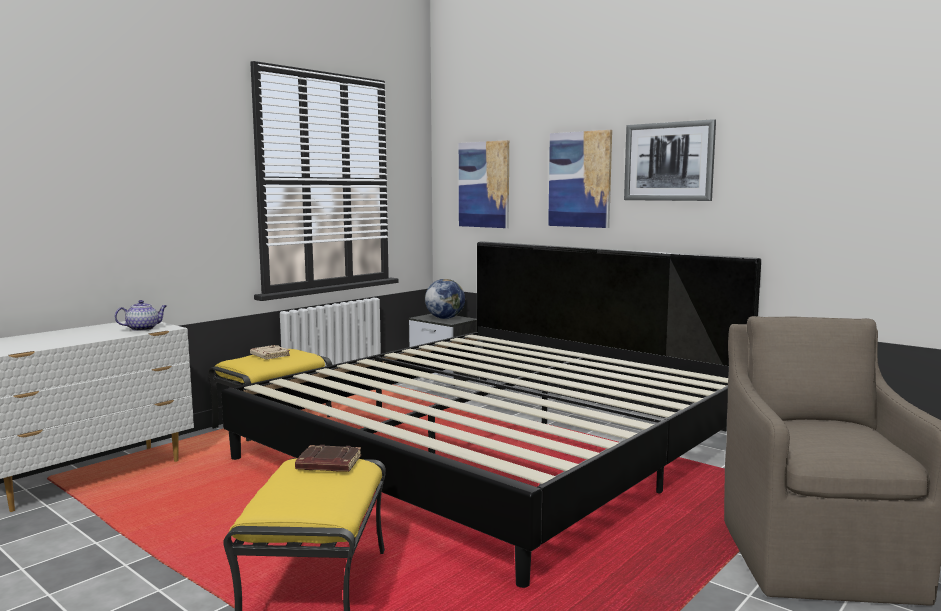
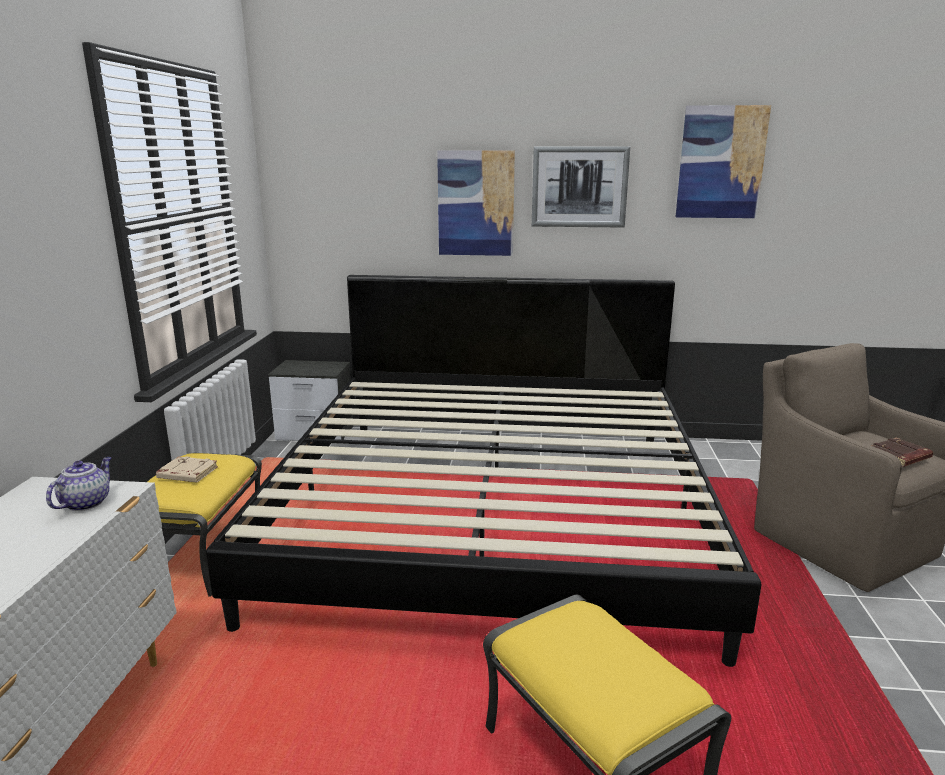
camera: 35 degrees left, 10 degrees up
brown book [295,445,361,472] -> brown book moved to [870,438,933,467]
globe [425,279,465,319] -> none
picture [459,140,509,228] -> picture moved to [675,105,771,218]

